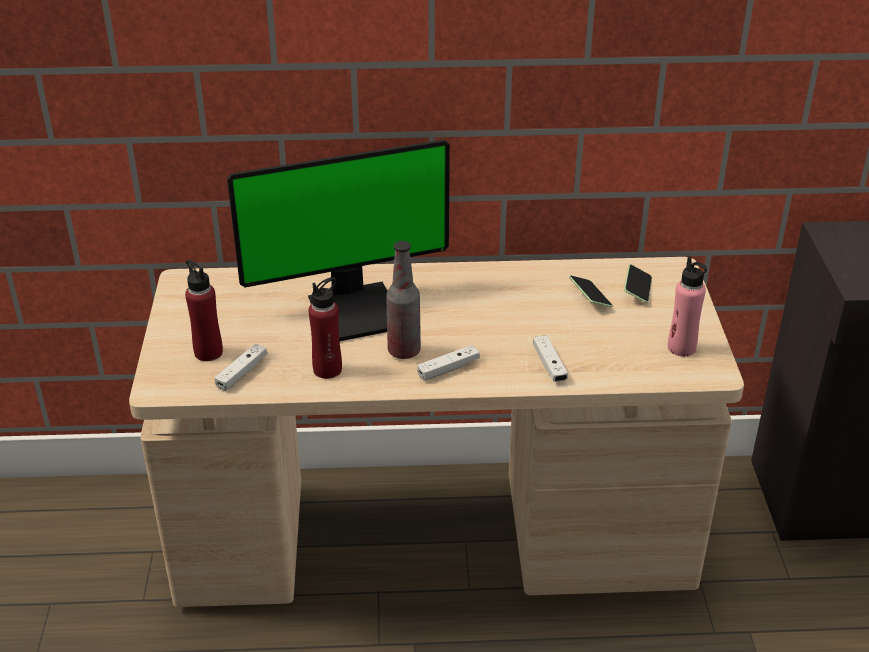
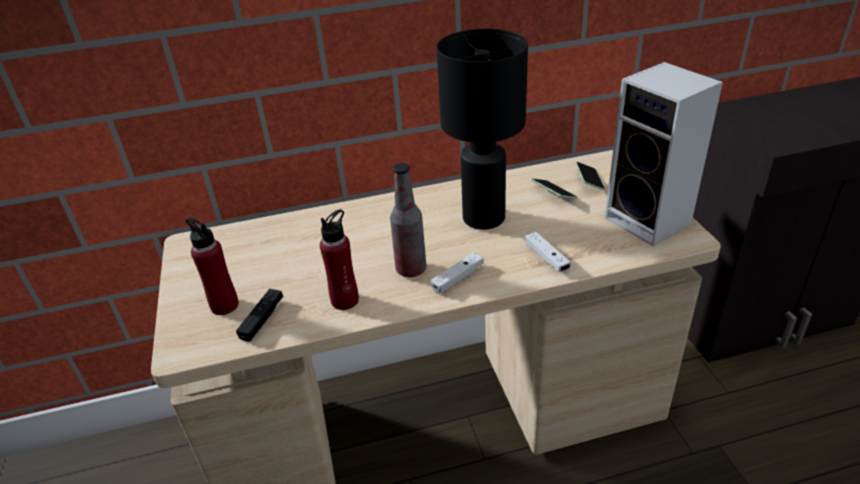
camera: 10 degrees left, 0 degrees up
white game controller [214,344,267,391] -> black game controller [236,289,283,342]
monitor [227,140,450,341] -> none
pink bottle [668,256,707,357] -> speaker [605,62,723,246]
none -> black table lamp [437,29,528,230]

